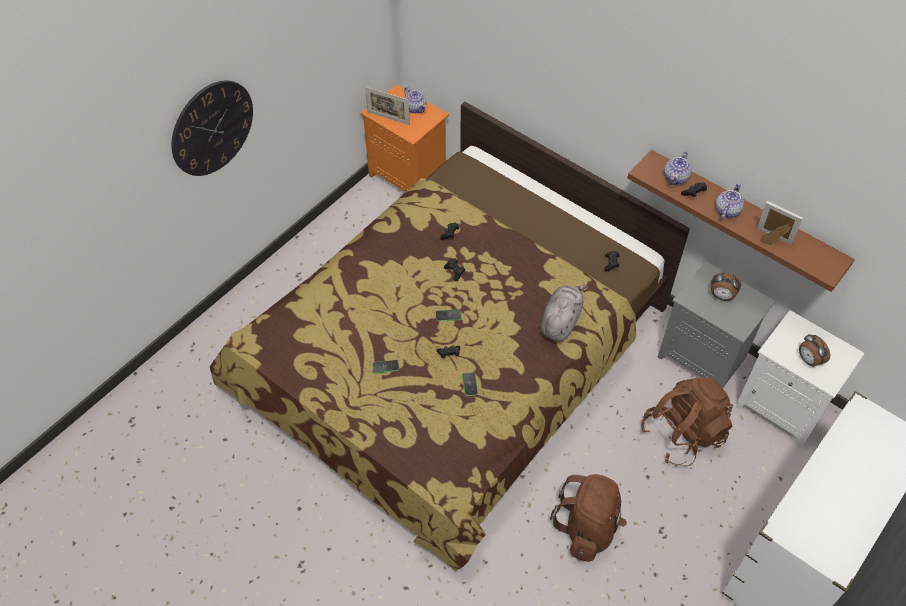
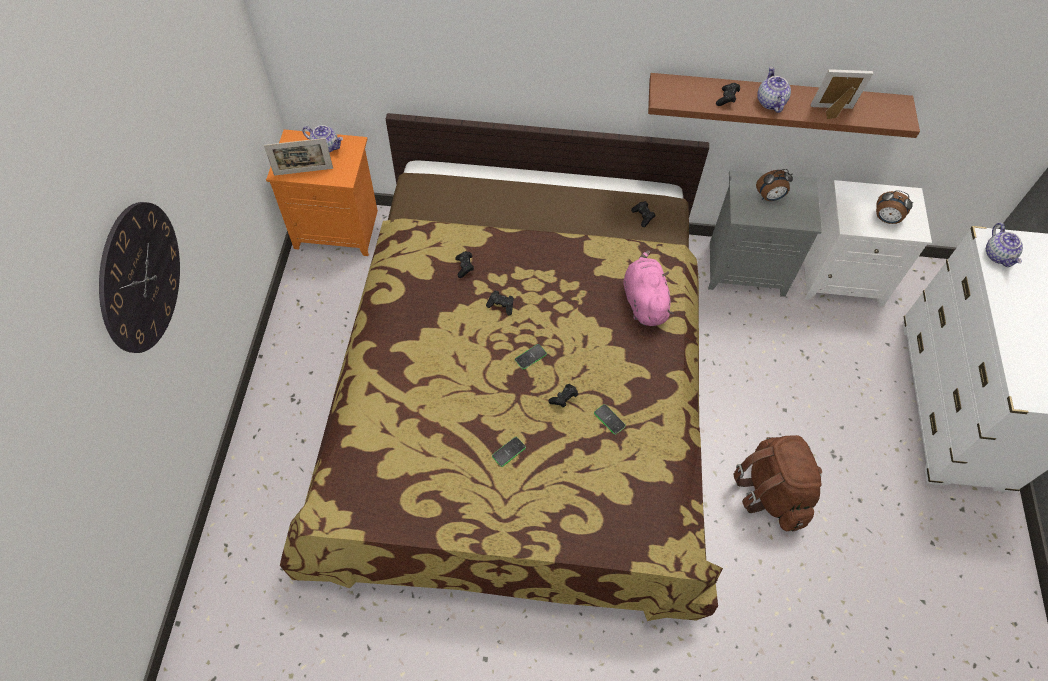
camera: 35 degrees left, 5 degrees up
grey plush toy [540,285,587,341] -> pink plush toy [623,250,674,326]
brown backpack [641,377,733,466] -> none
teapot [664,152,692,185] -> teapot moved to [986,223,1023,267]

